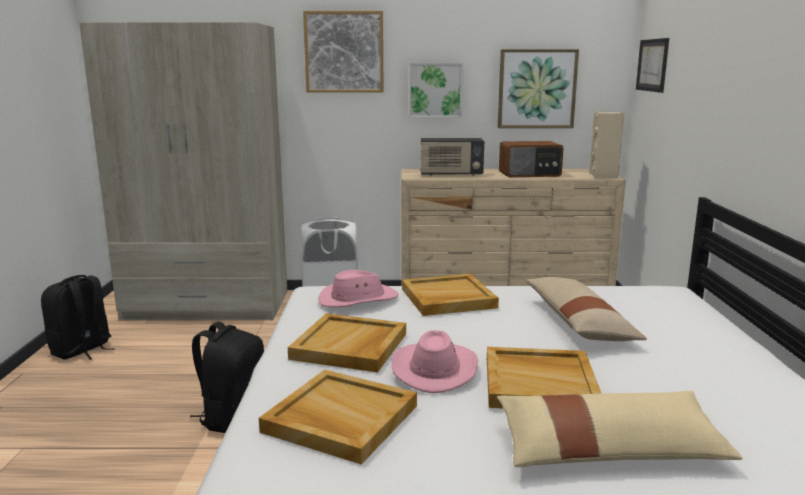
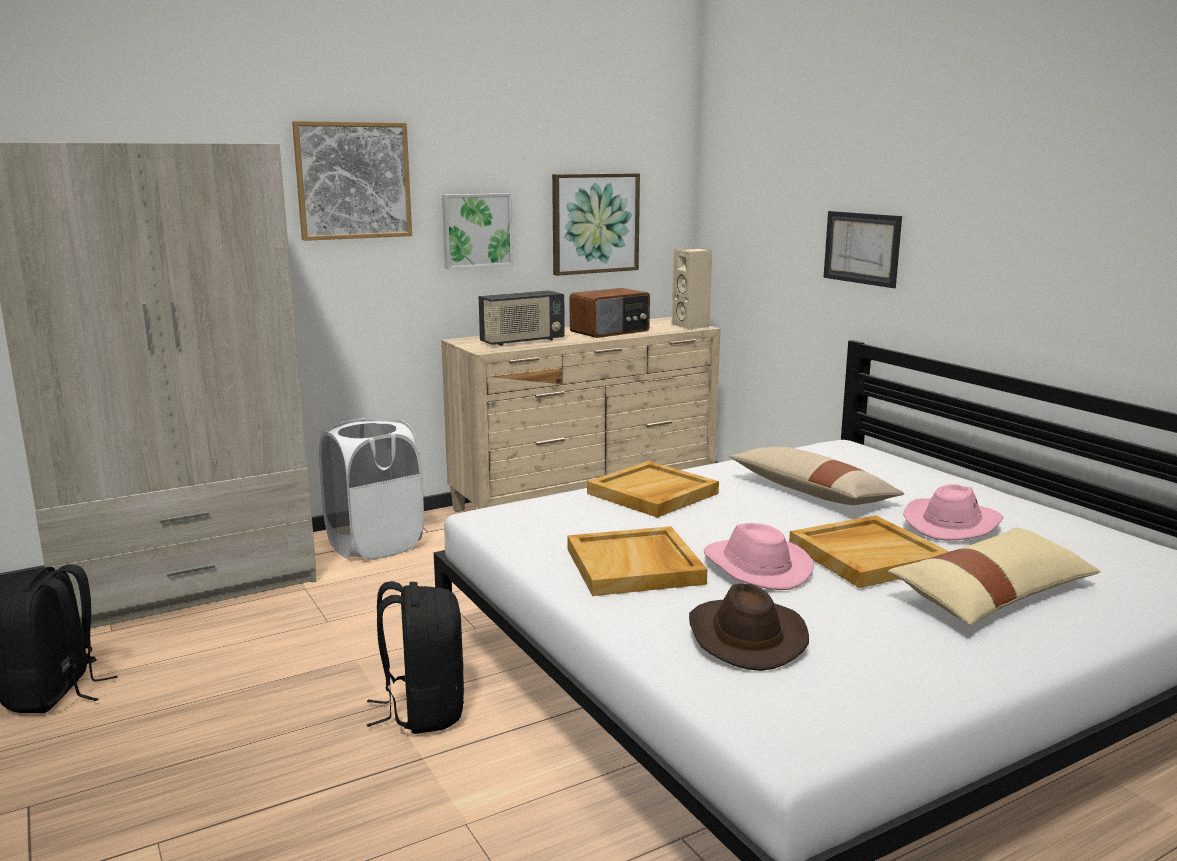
camera: 30 degrees left, 0 degrees up
beige tray [259,370,417,465] -> brown hat [689,584,809,671]
pink hat [318,270,399,307] -> pink hat moved to [903,484,1003,540]
picture [636,38,669,93] -> picture moved to [824,211,902,288]

